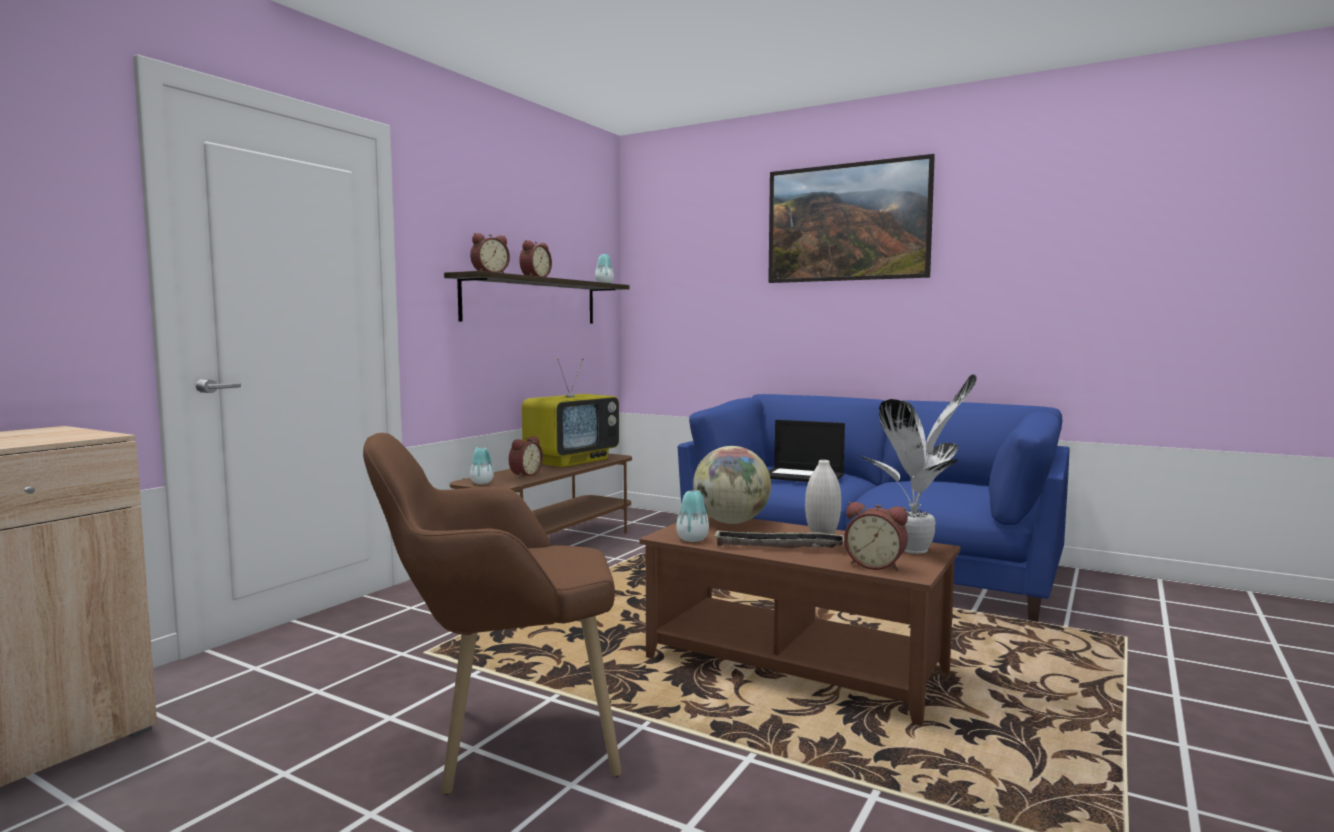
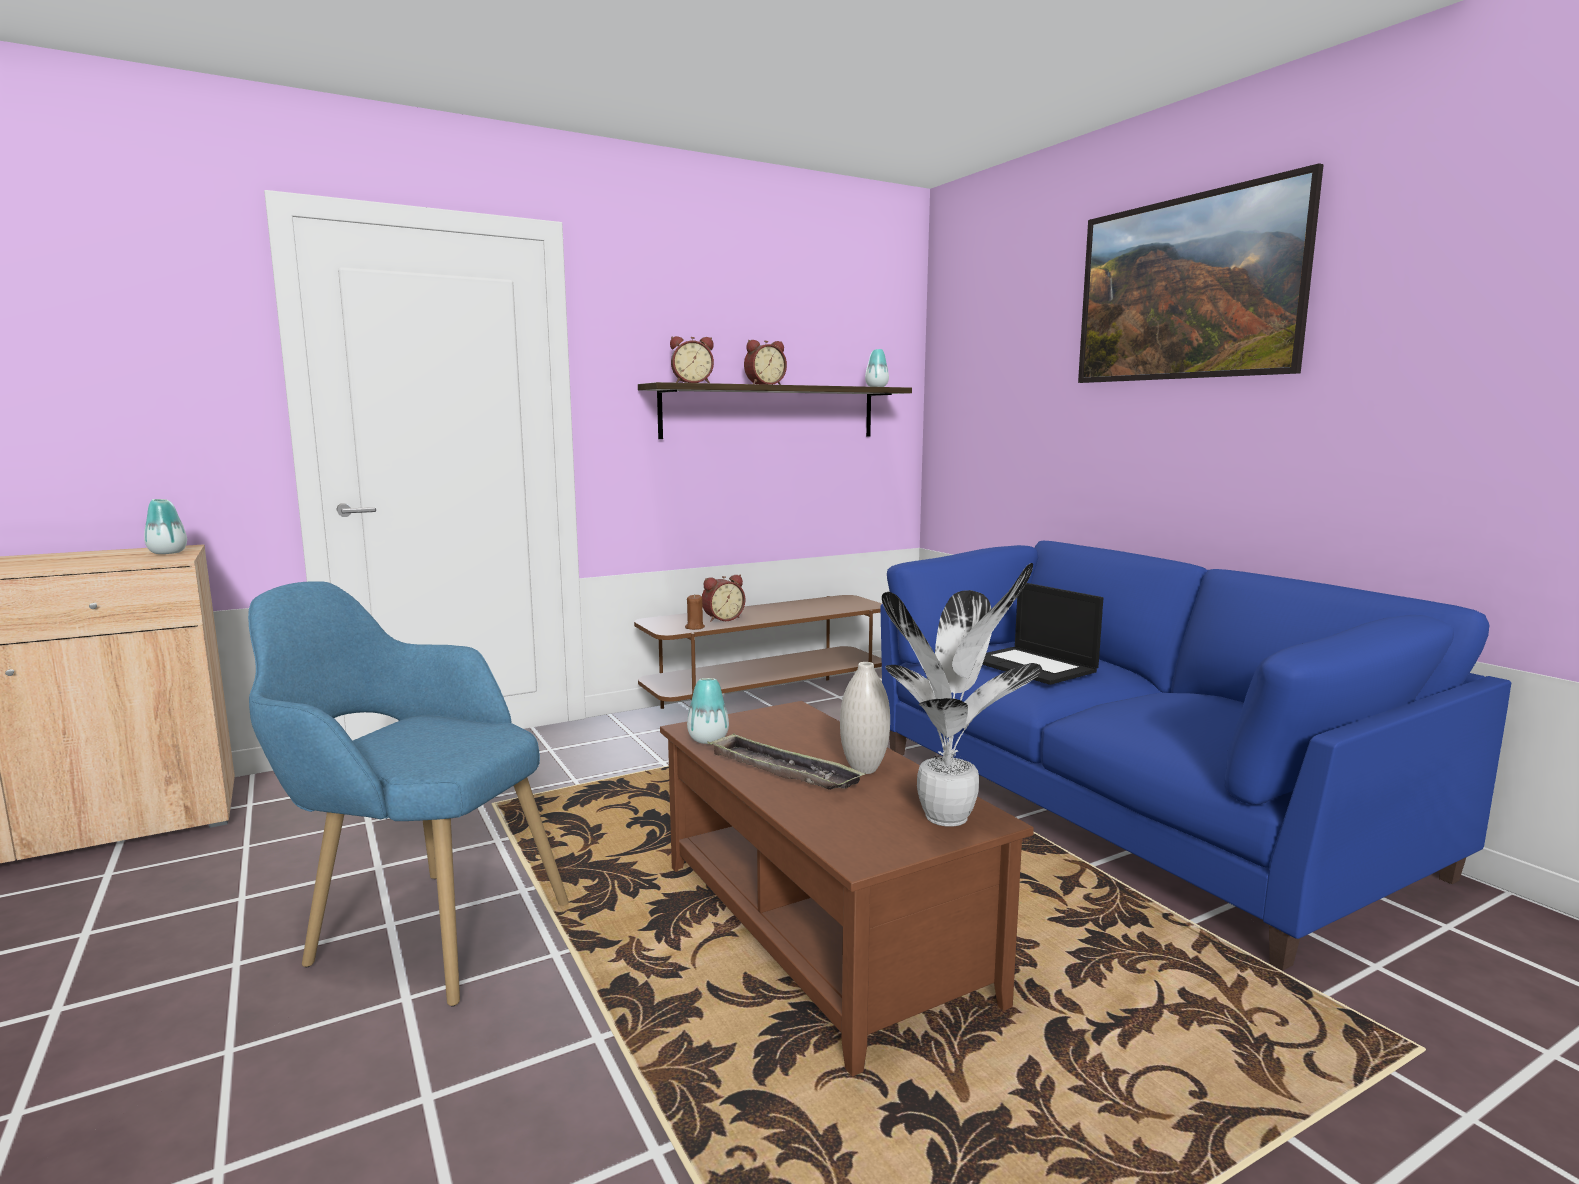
camera: 30 degrees right, 5 degrees up
brown armchair [363,433,622,795] -> blue armchair [248,581,569,1007]
vase [470,447,494,484] -> vase moved to [144,499,187,554]
television [522,358,619,467] -> none
globe [693,446,771,524] -> none
alarm clock [844,502,908,571] -> none
none -> brown candle [685,594,705,630]

